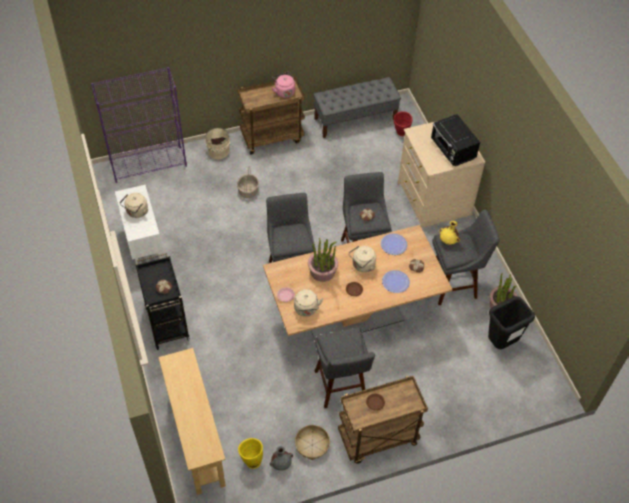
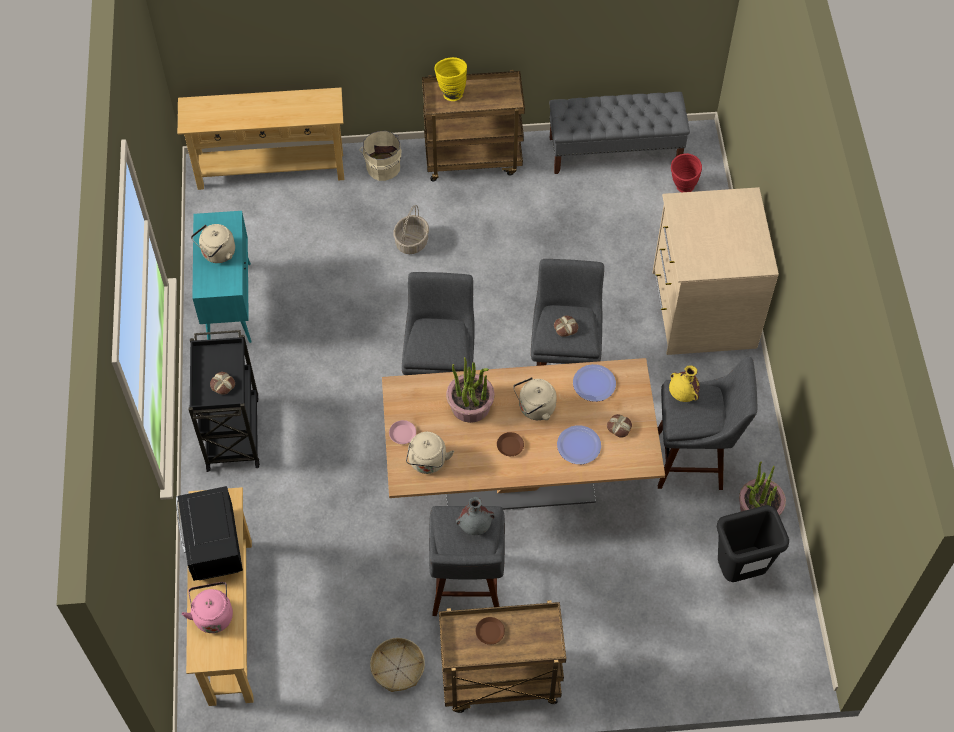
camera: 15 degrees right, 5 degrees up
purple bookcase [91,67,187,183] -> beige console table [177,88,344,190]
white cabinet [115,185,163,274] -> turquoise cabinet [192,211,252,343]
yellow vase [238,438,263,469] -> yellow vase moved to [434,57,467,101]
grey vase [270,446,293,471] -> grey vase moved to [456,497,495,535]
pink kettle [272,72,295,98] -> pink kettle moved to [182,582,233,633]
black microwave [431,114,480,166] -> black microwave moved to [176,486,243,581]

